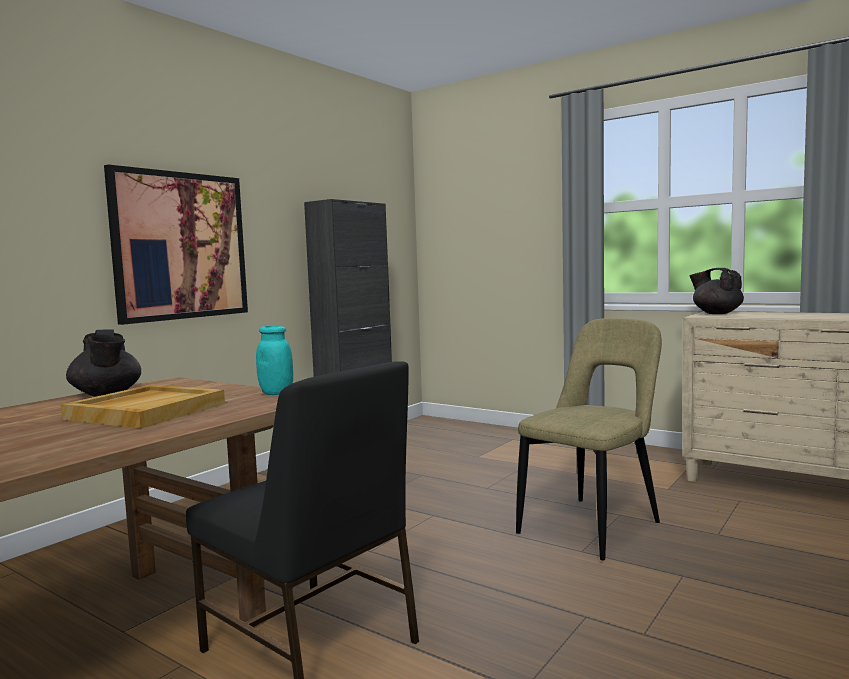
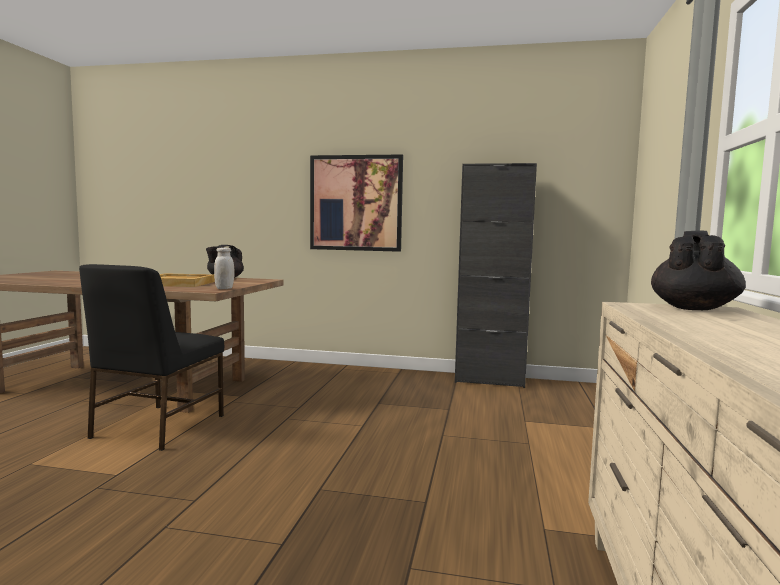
camera: 65 degrees right, 0 degrees up
turquoise jar [256,326,293,395] -> white jar [214,247,235,289]
beige chair [516,318,662,560] -> none

